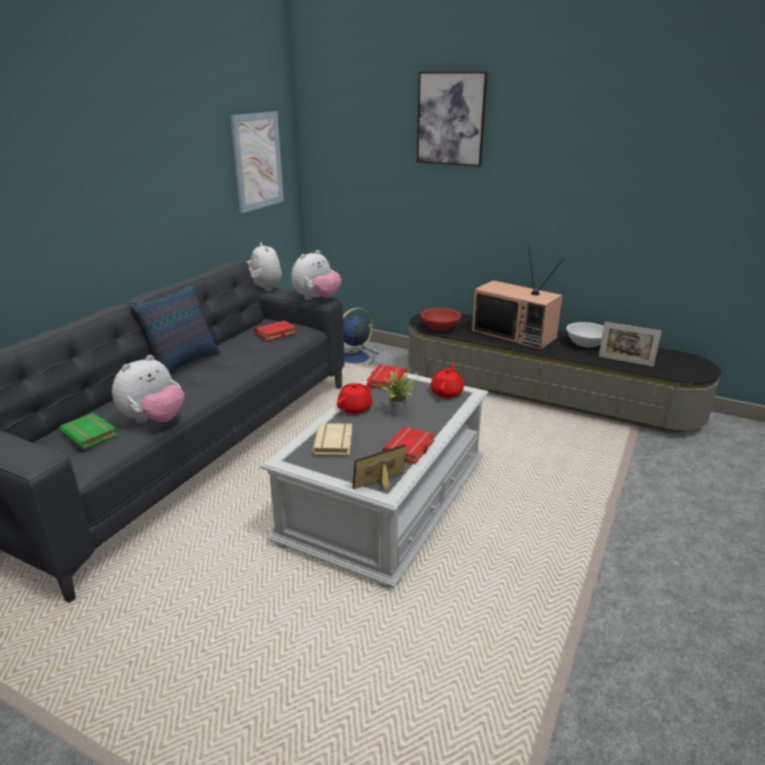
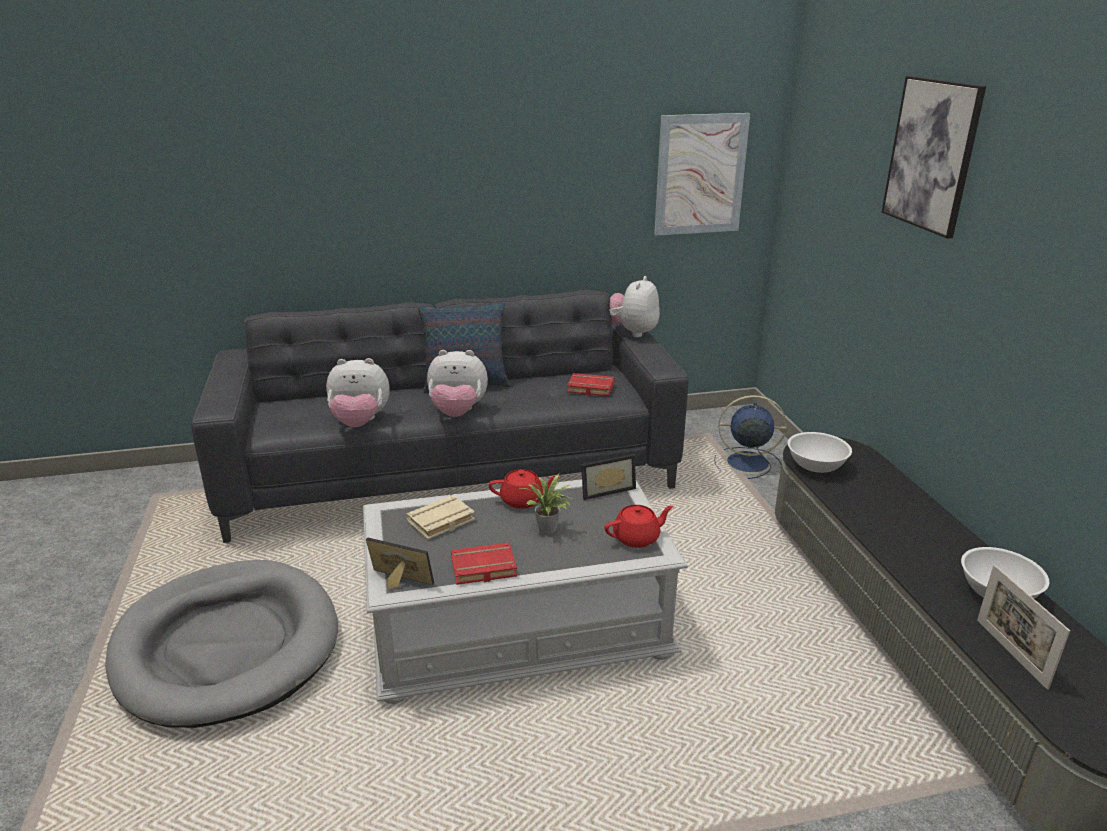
camera: 50 degrees right, 0 degrees up
green book [59,413,117,449] -> none
plush toy [292,250,342,300] -> plush toy moved to [427,350,488,417]
red book [367,364,407,390] -> picture frame [581,454,636,500]
red bowl [421,308,461,331] -> white bowl [788,432,852,473]
television [472,246,565,350] -> none
none -> grey dog bed [105,560,338,728]

